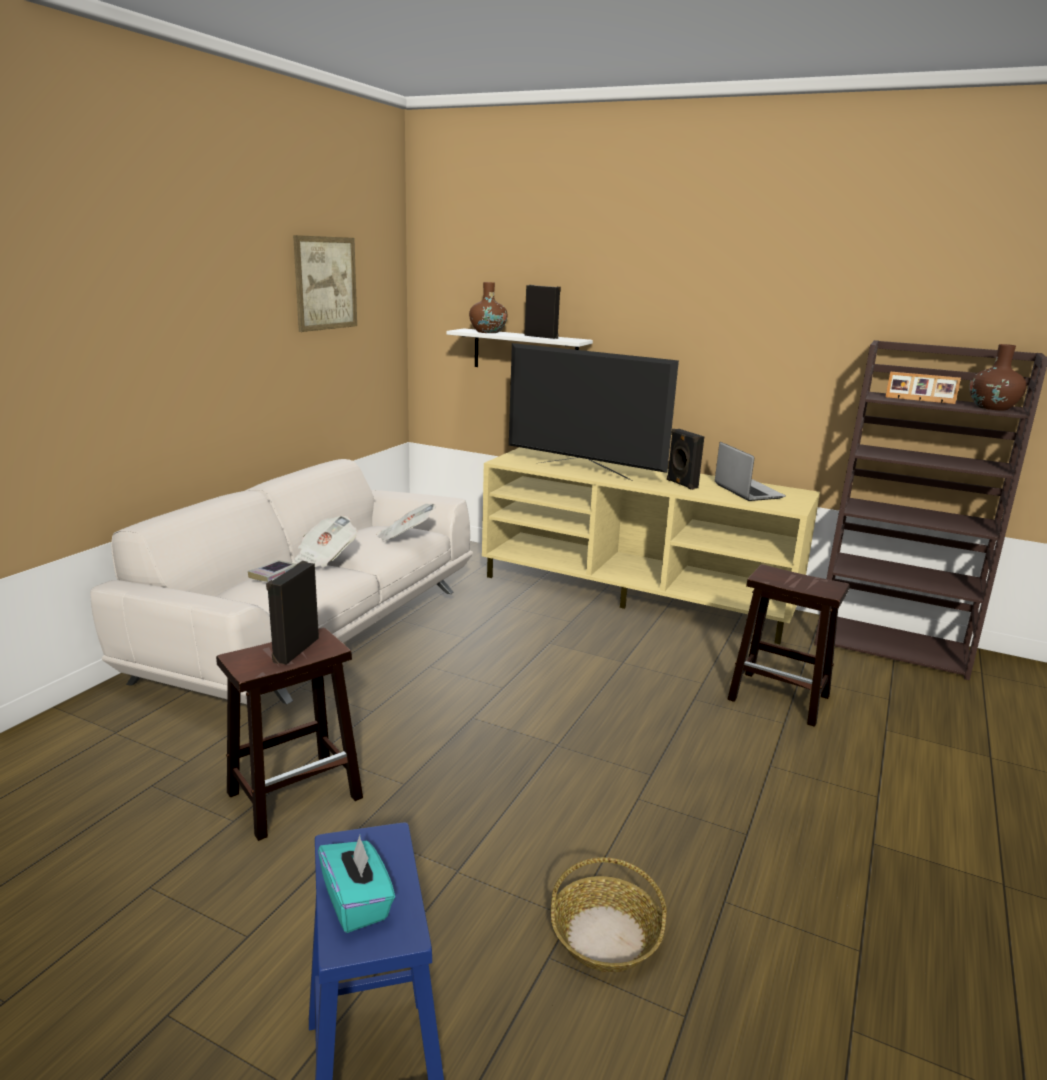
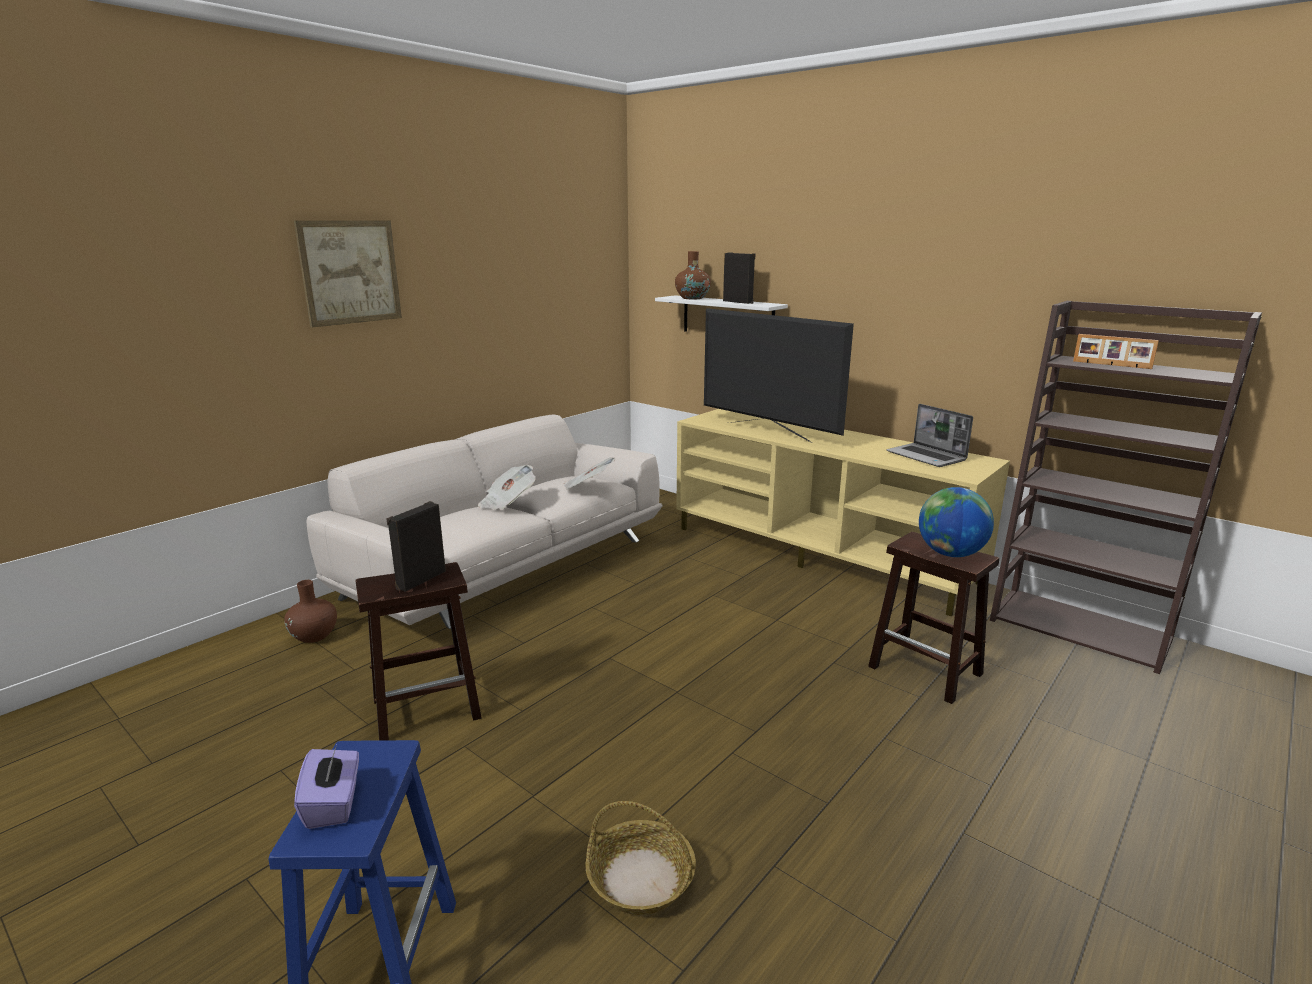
camera: 15 degrees right, 0 degrees up
book [248,560,297,582] -> none
picture [293,235,357,332] -> picture moved to [294,220,402,328]
turquoise tissue box [318,835,395,933] -> purple tissue box [294,745,359,829]
black speaker [667,429,704,490] -> none
laptop [715,442,786,501] -> laptop turned 150 degrees clockwise [886,404,973,467]
brown vase [969,344,1027,410] -> brown vase moved to [284,580,337,643]
none -> globe [919,487,994,557]

